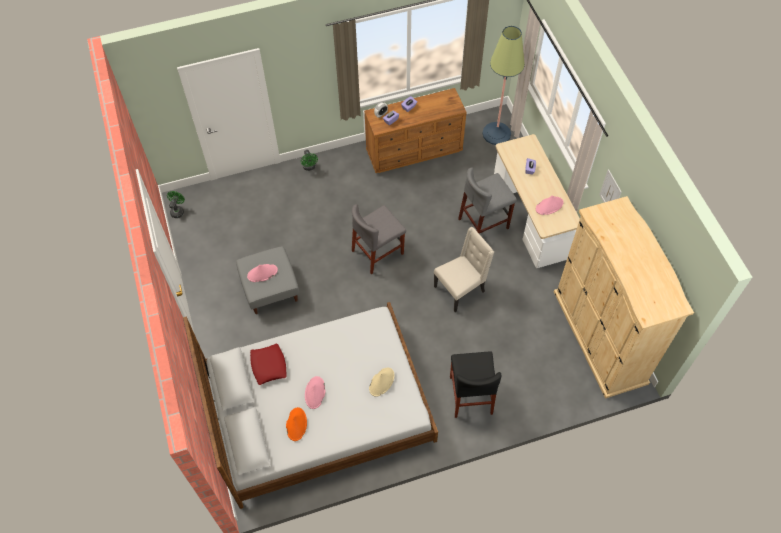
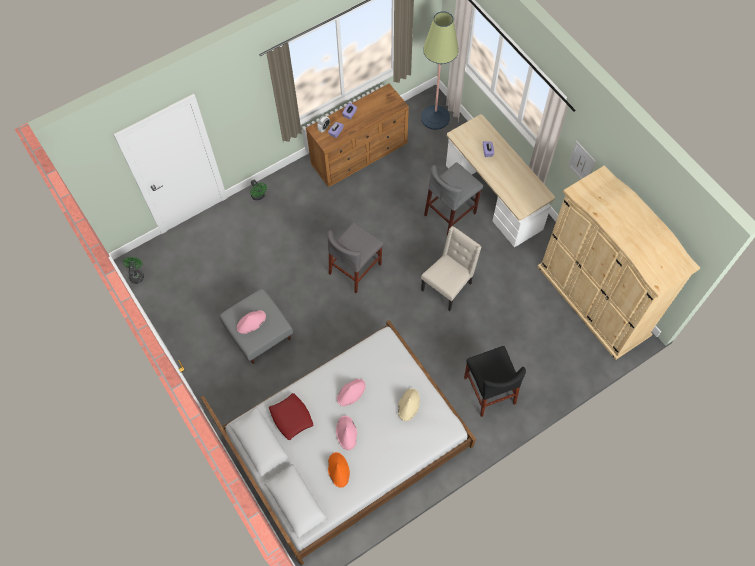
camera: 15 degrees left, 5 degrees up
pink hat [536,195,564,215] -> pink hat moved to [337,379,366,406]

